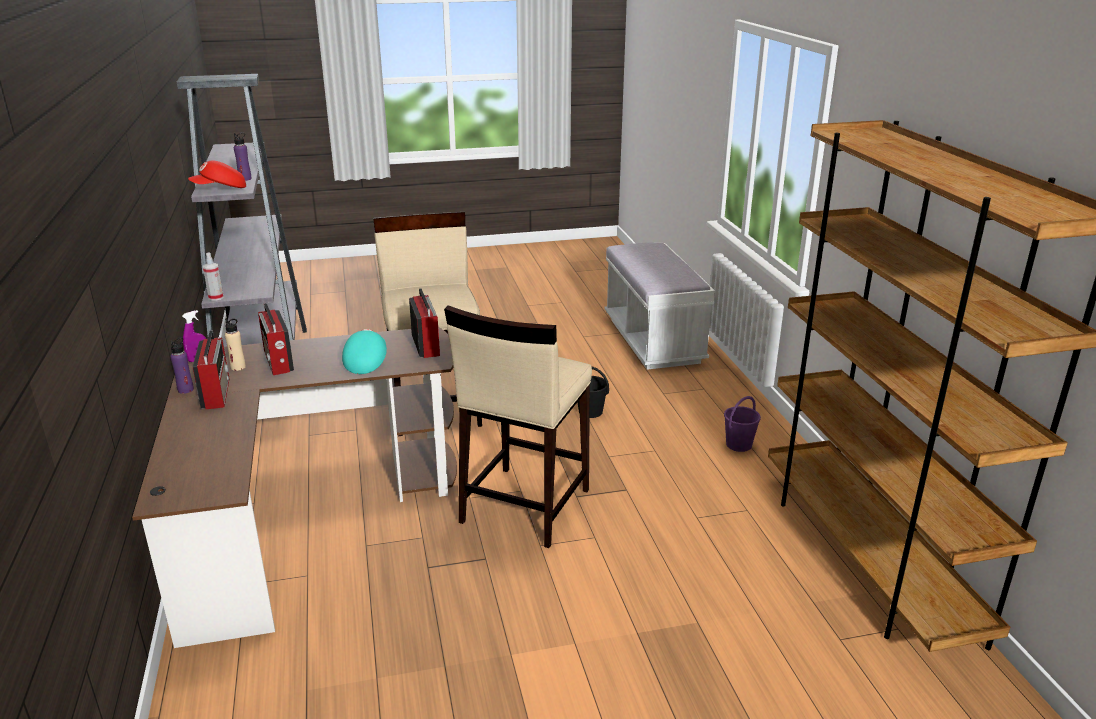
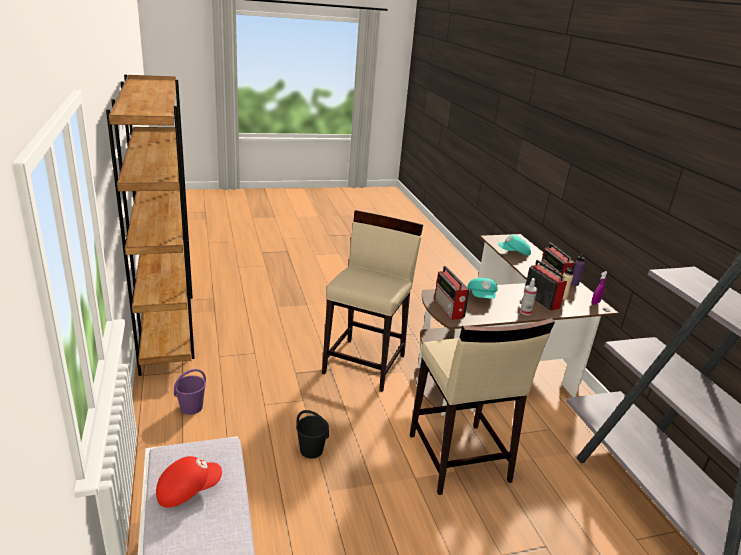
camera: 175 degrees right, 0 degrees up
red cap [188,161,246,188] -> red cap moved to [156,456,222,508]
spray bottle [203,253,224,301] -> spray bottle moved to [520,278,537,315]
purple bottle [234,132,252,181] -> none
none -> turquoise cap [498,235,531,256]

